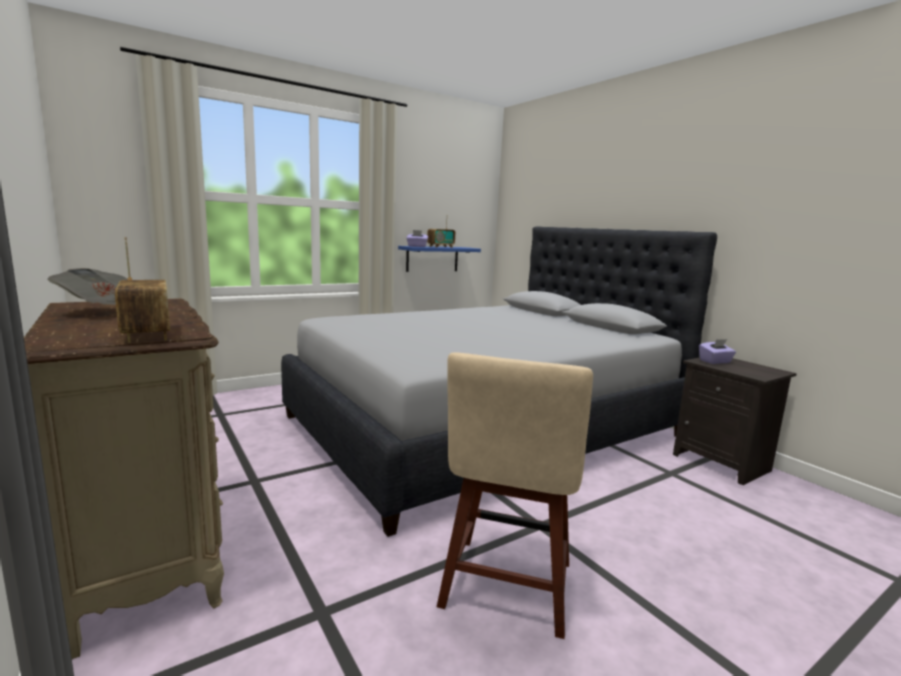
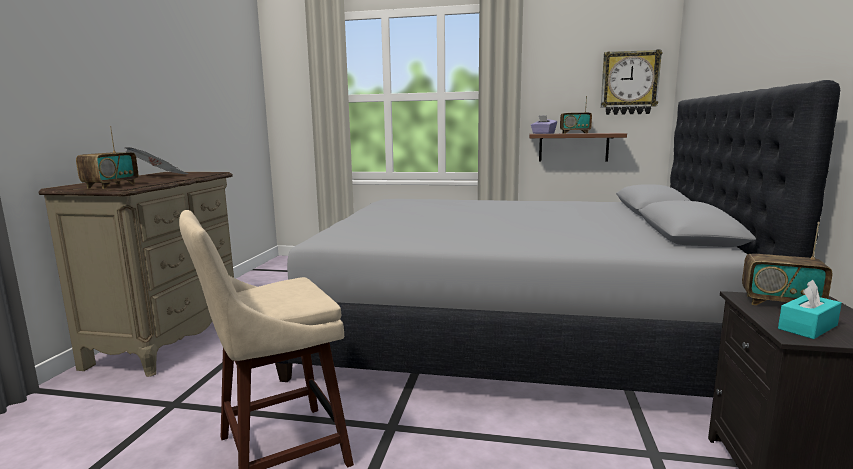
camera: 45 degrees right, 0 degrees up
blue shelf [398,246,481,272] -> brown shelf [529,133,627,161]
purple tissue box [699,339,736,364] -> radio [742,222,832,305]
none -> wall clock [601,49,662,115]
none -> turquoise tissue box [778,280,842,339]

